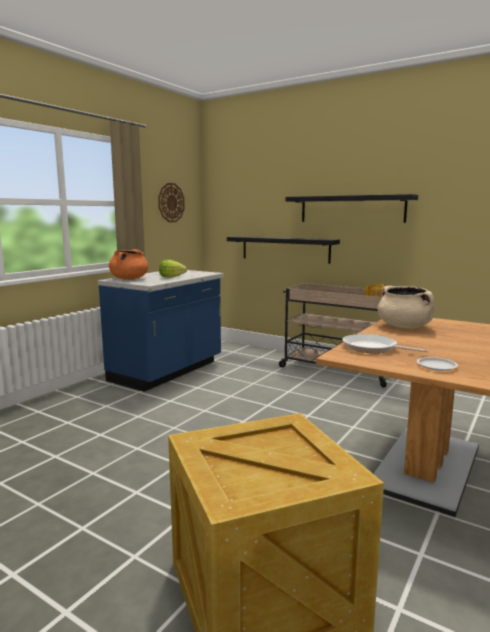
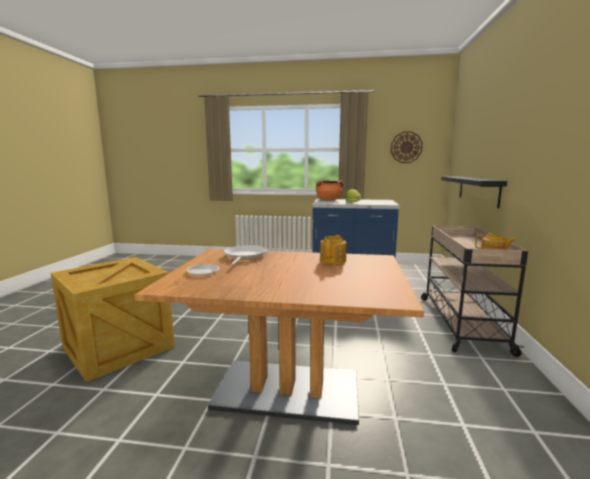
camera: 65 degrees right, 0 degrees up
black shelf [285,194,418,223] -> none
beige cooking pot [377,286,435,329] -> teapot [320,235,347,264]

